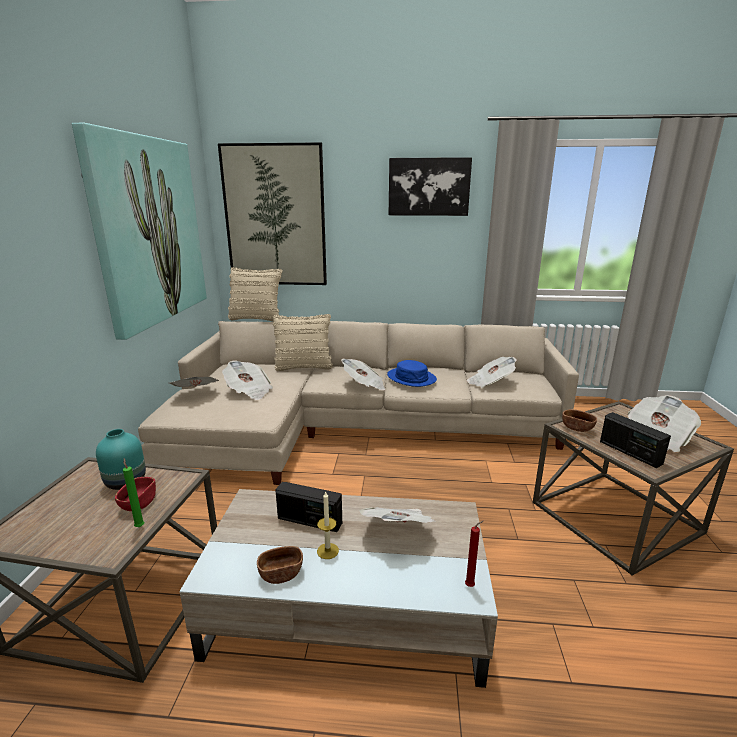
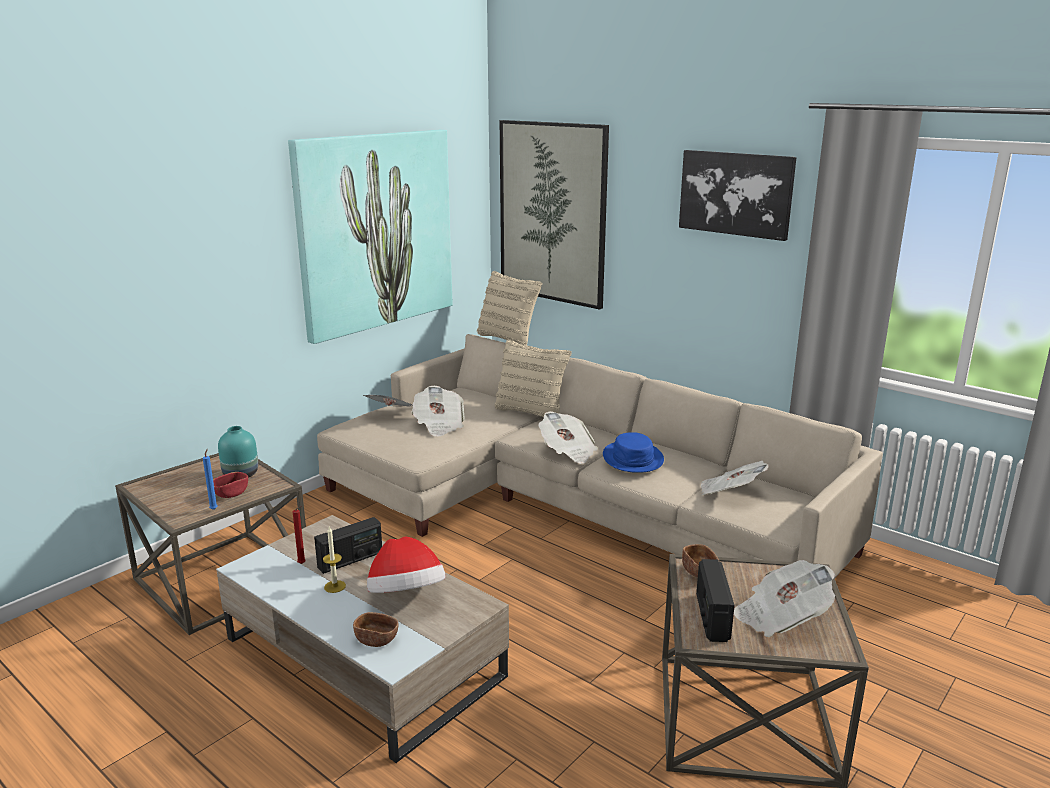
camera: 35 degrees right, 0 degrees up
green candle [123,458,144,527] -> blue candle [203,448,218,510]
brown bowl [257,546,303,584] -> brown bowl moved to [353,612,398,647]
radio [276,482,342,532] -> radio turned 90 degrees counterclockwise [314,517,382,574]
newspaper [359,507,435,523] -> hat [367,537,446,593]
red candle [465,520,484,587] -> red candle moved to [293,506,306,564]

